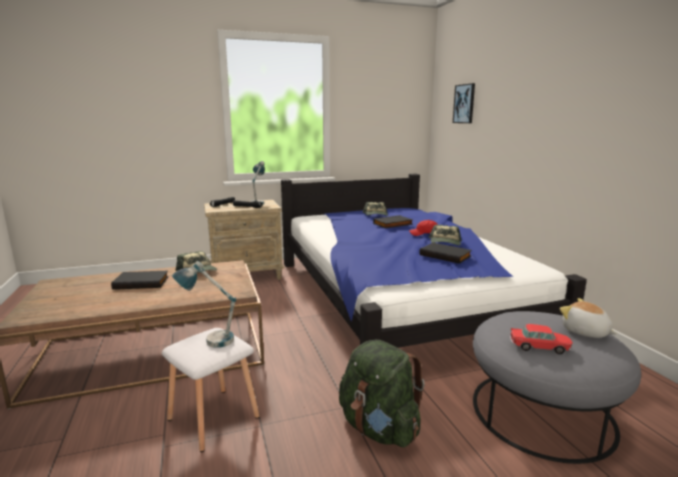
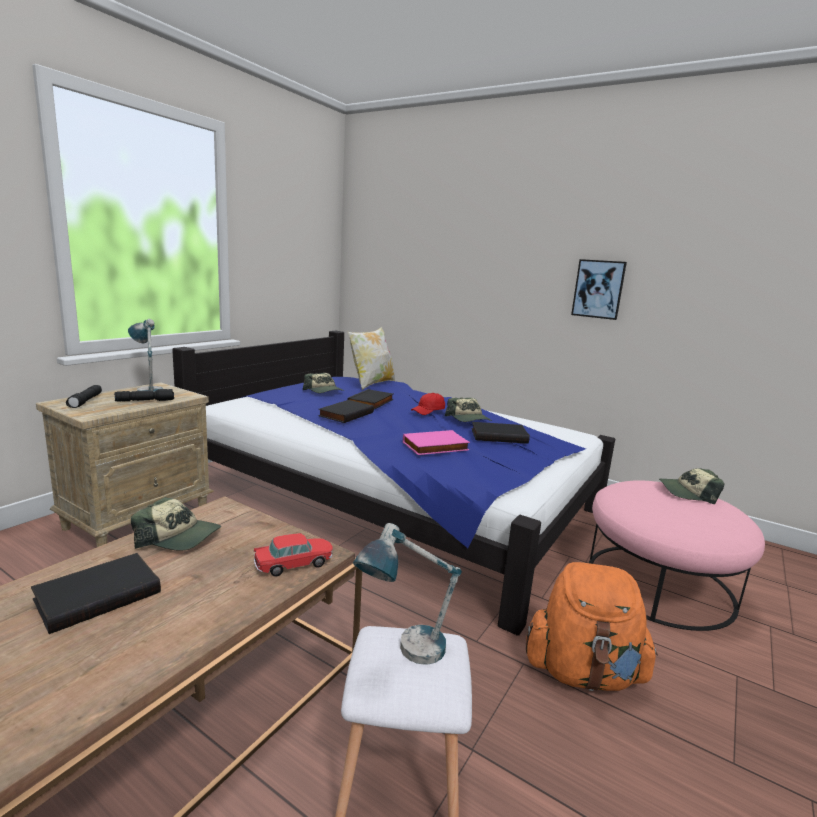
camera: 40 degrees left, 0 degrees up
green backpack [339,340,425,447] -> orange backpack [526,562,658,691]
picture [453,83,475,123] -> picture moved to [571,259,627,320]
grey ottoman [473,311,641,464] -> pink ottoman [589,480,765,631]
toy car [510,324,573,354] -> toy car moved to [254,533,333,577]
plush toy [560,298,617,338] -> cap [659,468,725,504]
none -> black book [318,400,374,423]
none -> pillow [348,327,395,390]
none -> pink book [403,430,470,455]

